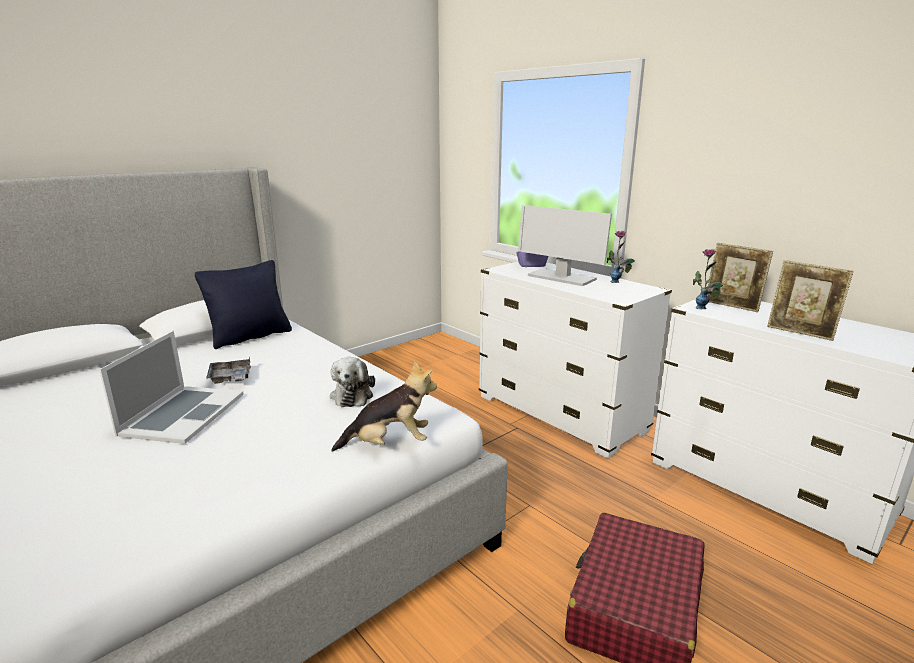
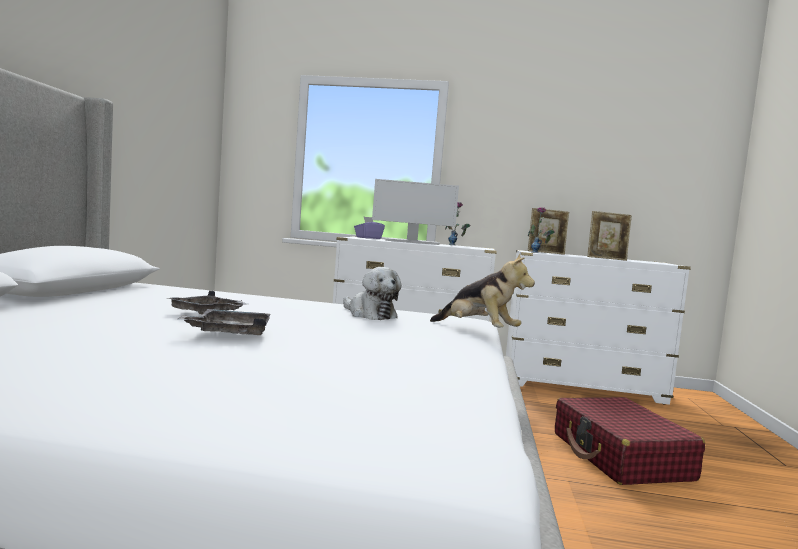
camera: 40 degrees left, 15 degrees down
laptop [99,331,244,444] -> grey tray [178,309,270,335]
black pillow [195,260,292,349] -> none
plush toy [331,361,437,452] -> plush toy turned 90 degrees clockwise [430,253,535,328]

